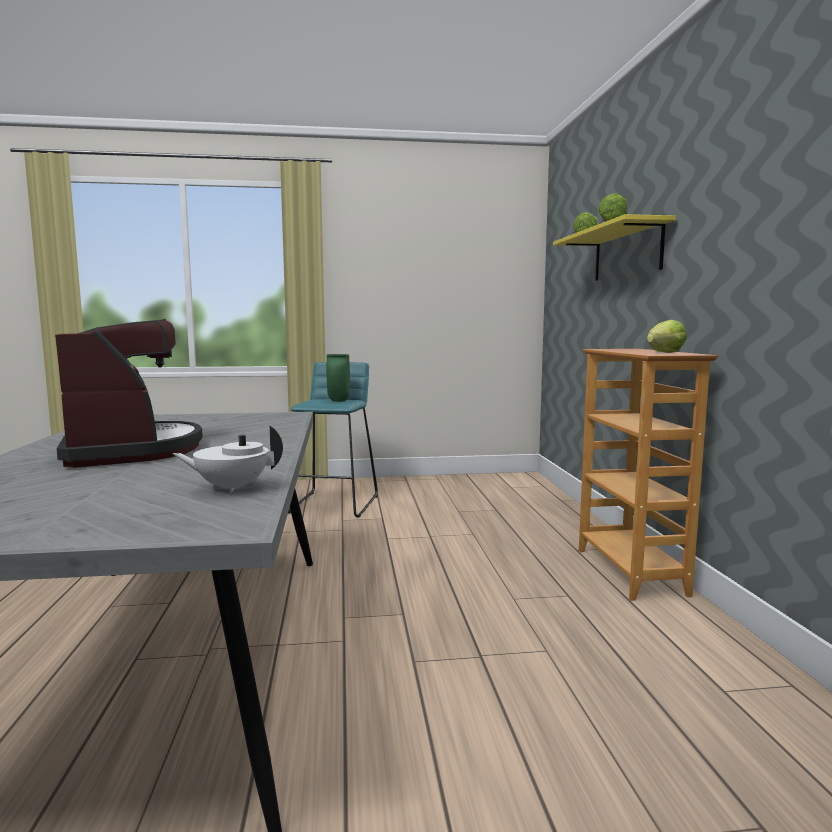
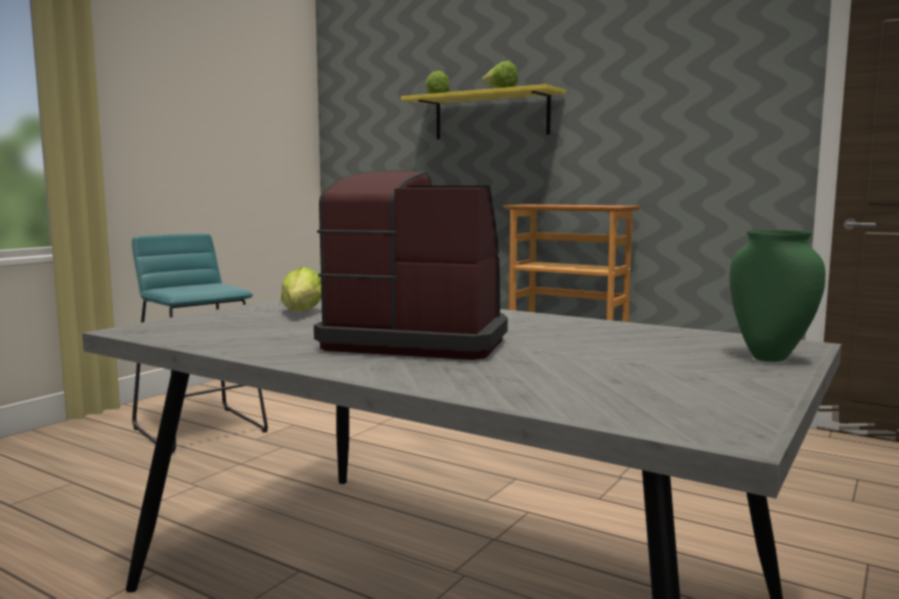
camera: 50 degrees left, 0 degrees up
white teapot [172,426,283,493] -> none
green vase [326,354,350,402] -> green vase moved to [729,230,825,362]
lettuce [647,320,687,353] -> lettuce moved to [281,267,321,311]

